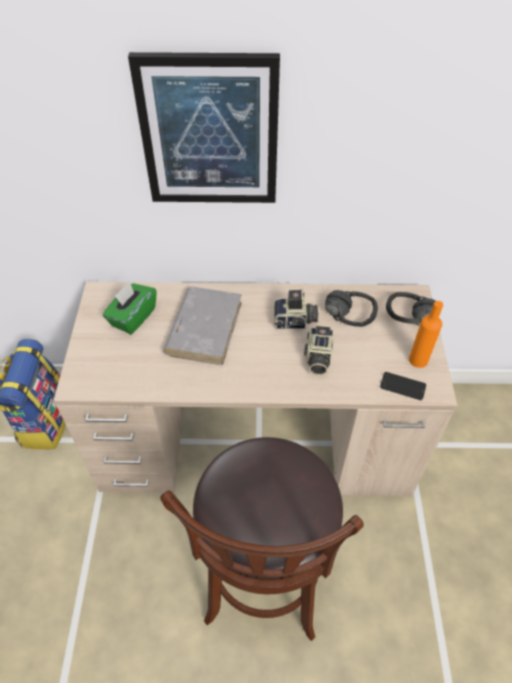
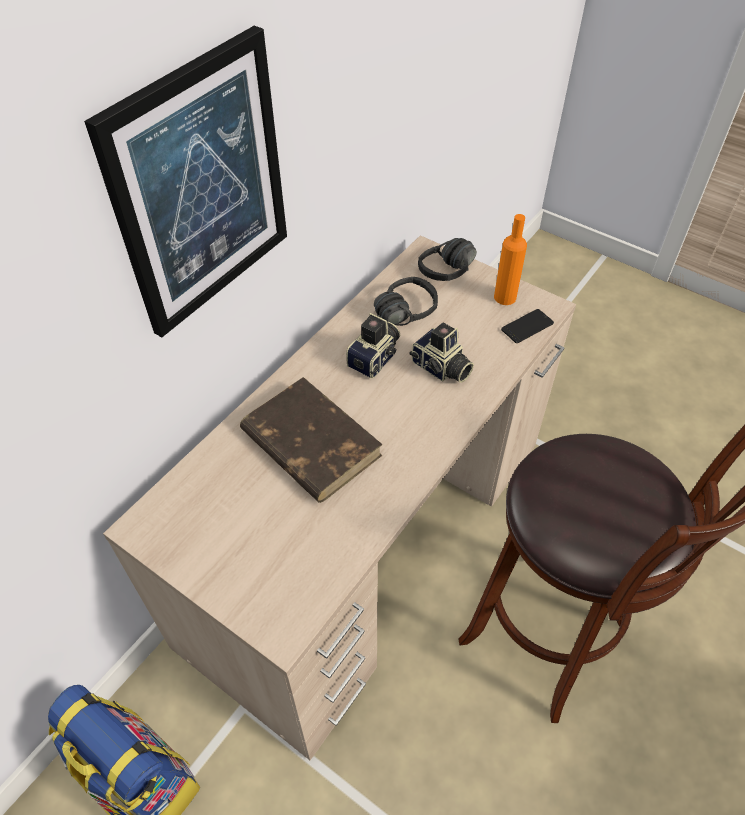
camera: 55 degrees left, 0 degrees up
green tissue box [103,282,157,334] -> none
grey book [163,287,242,366] -> brown book [240,377,383,503]

